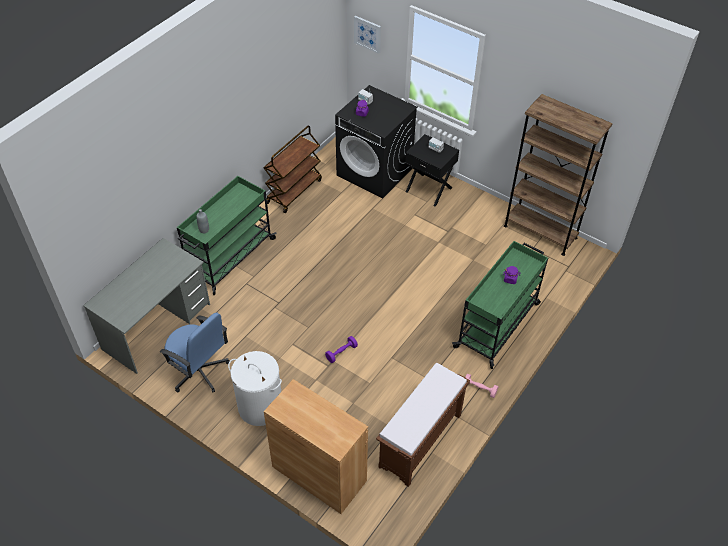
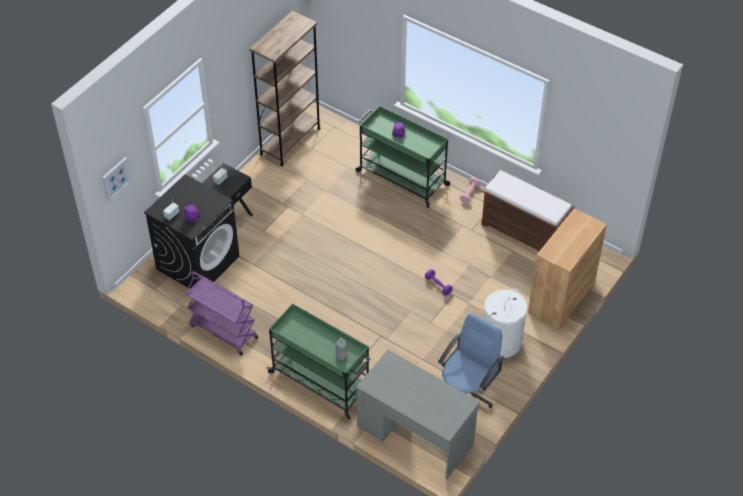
camera: 90 degrees left, 0 degrees up
brown cart [264,126,322,213] -> purple cart [185,271,258,355]

